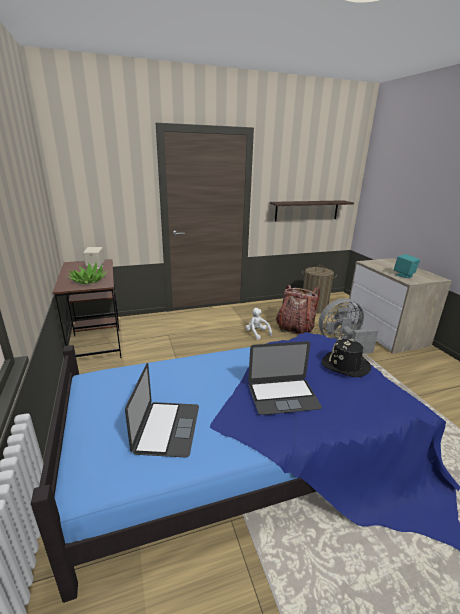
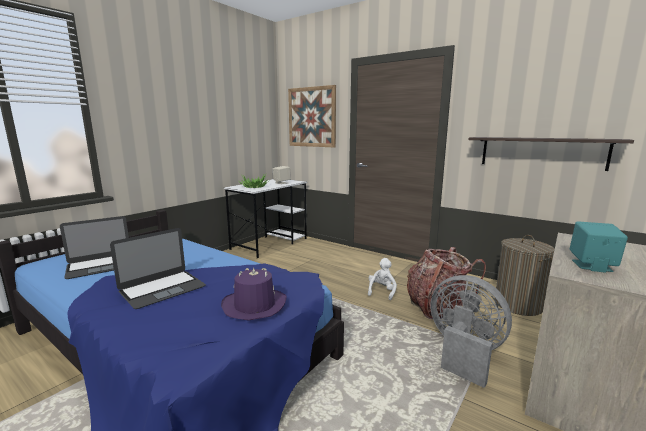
camera: 55 degrees right, 10 degrees down
brown desk [52,259,122,358] -> white desk [224,179,307,258]
laptop [248,341,322,415] -> laptop turned 90 degrees counterclockwise [110,228,206,309]
black hat [322,338,371,377] -> purple hat [221,268,287,321]
none -> picture [288,85,336,147]

